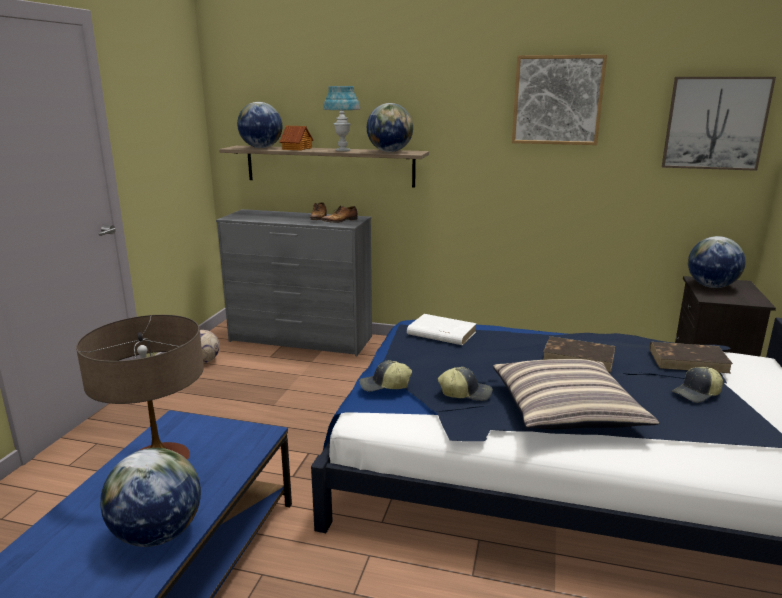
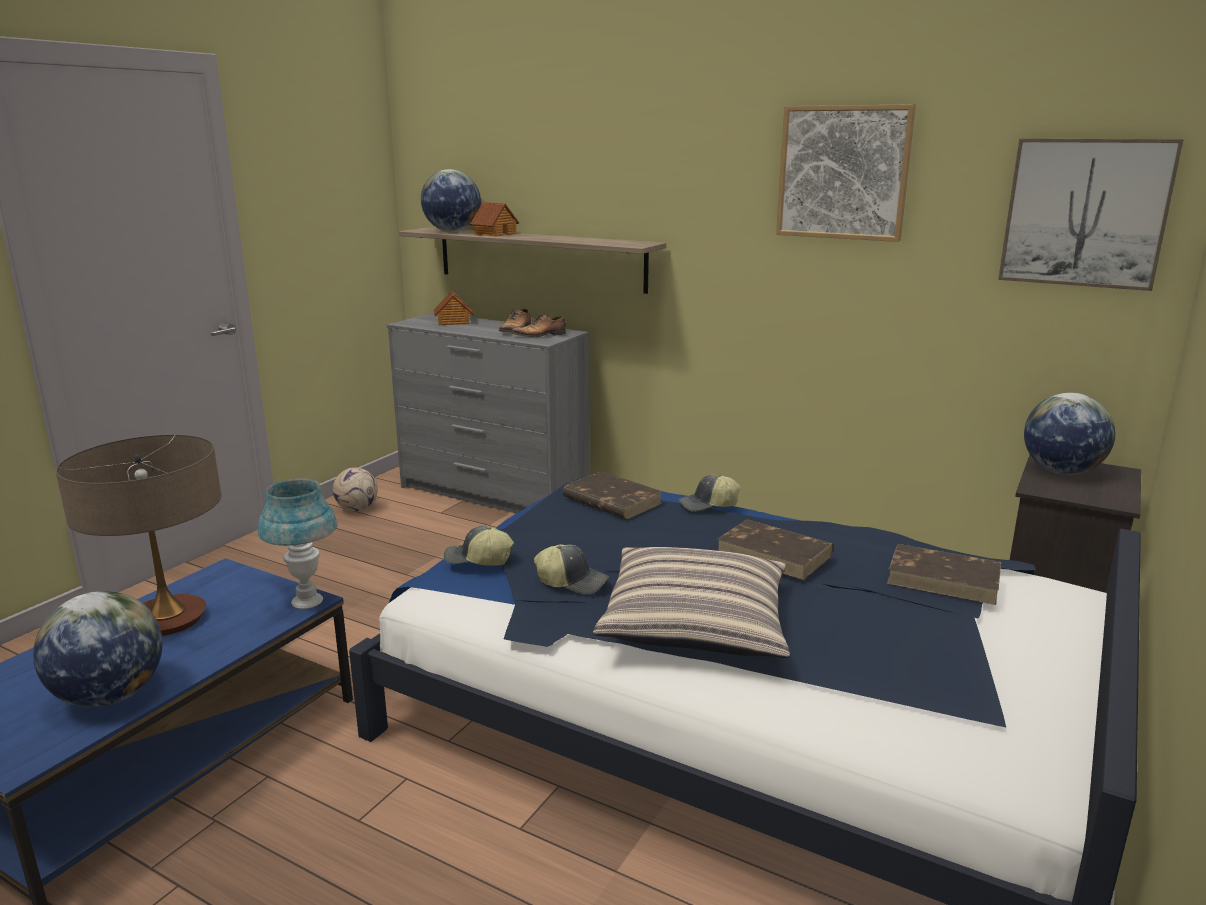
camera: 15 degrees right, 0 degrees up
blue table lamp [323,86,360,151] -> blue table lamp moved to [258,478,338,609]
globe [367,103,413,152] -> none
white book [407,314,477,345] -> brown book [563,471,663,519]
cap [672,367,723,403] -> cap moved to [678,474,740,511]
none -> toy house [434,291,473,325]

